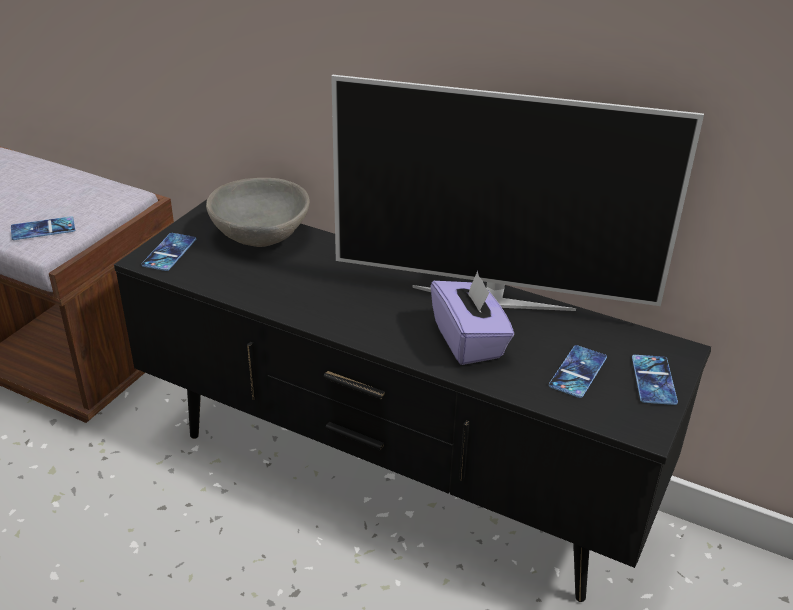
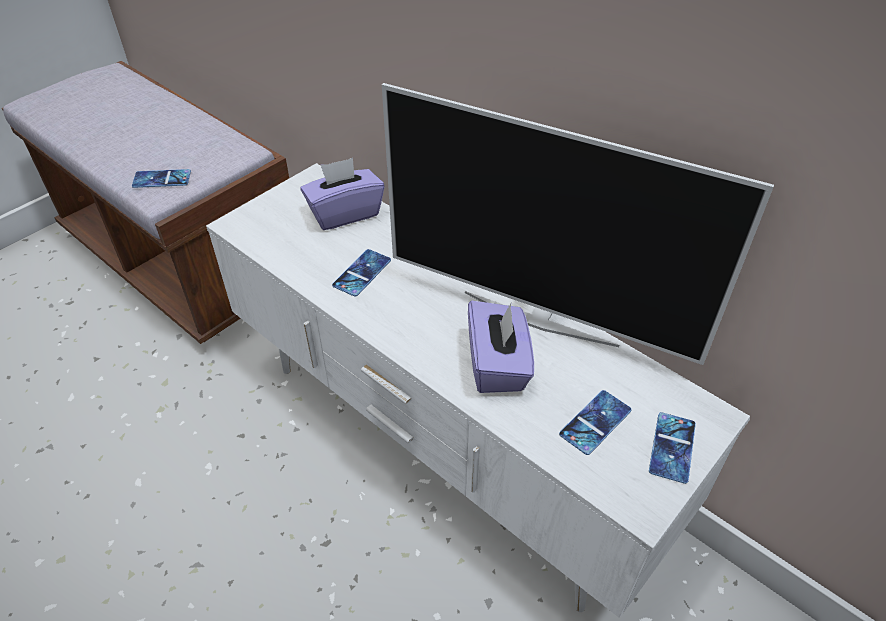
camera: 15 degrees right, 10 degrees up
black tv stand [114,199,711,602] -> white tv stand [206,163,750,618]
phone [141,233,196,271] -> phone moved to [332,249,391,297]
grey bowl [206,178,310,247] -> purple tissue box [300,158,385,230]

